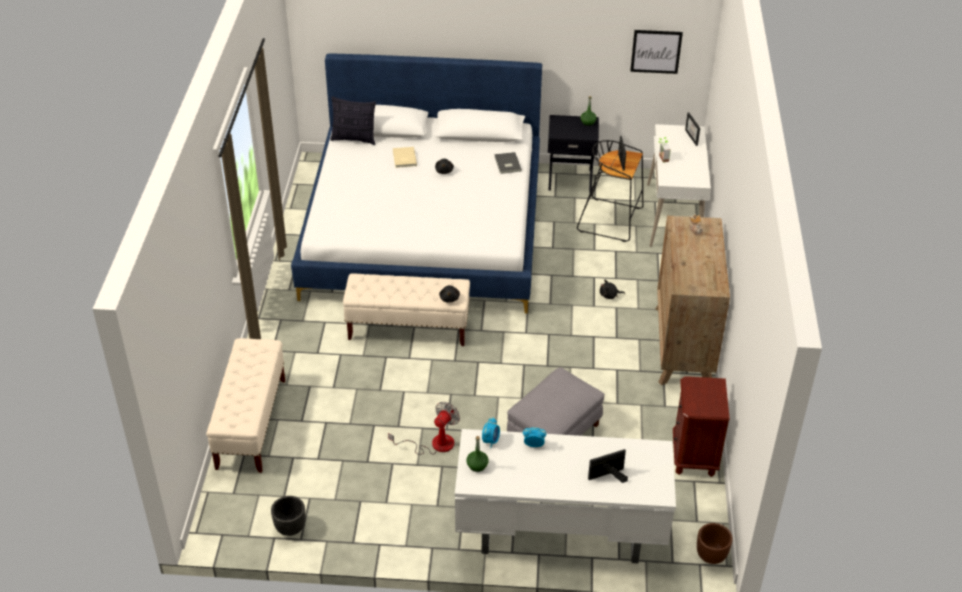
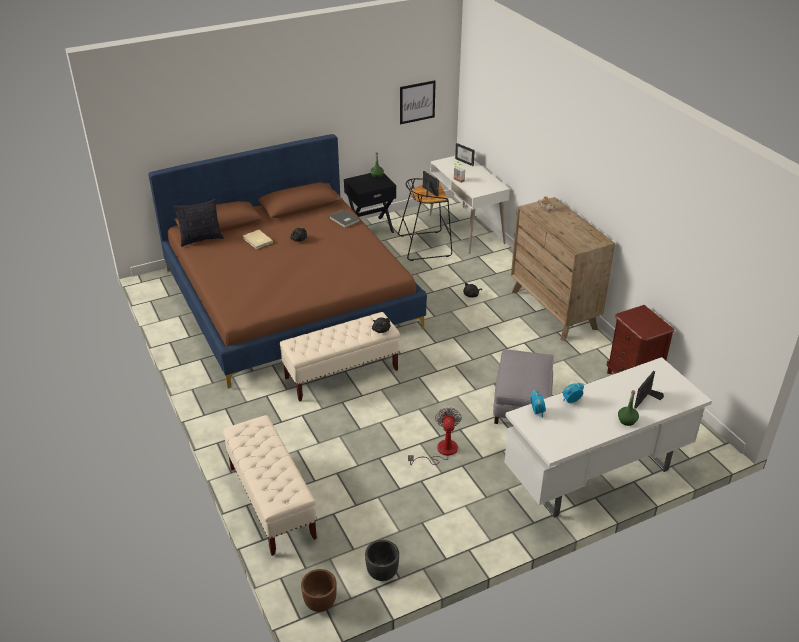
camera: 30 degrees left, 5 degrees down
white bed [291,53,542,313] -> brown bed [148,134,427,389]
green bottle [466,436,489,472] -> green bottle moved to [618,390,639,426]
brown planter [697,523,733,564] -> brown planter moved to [301,569,337,612]

